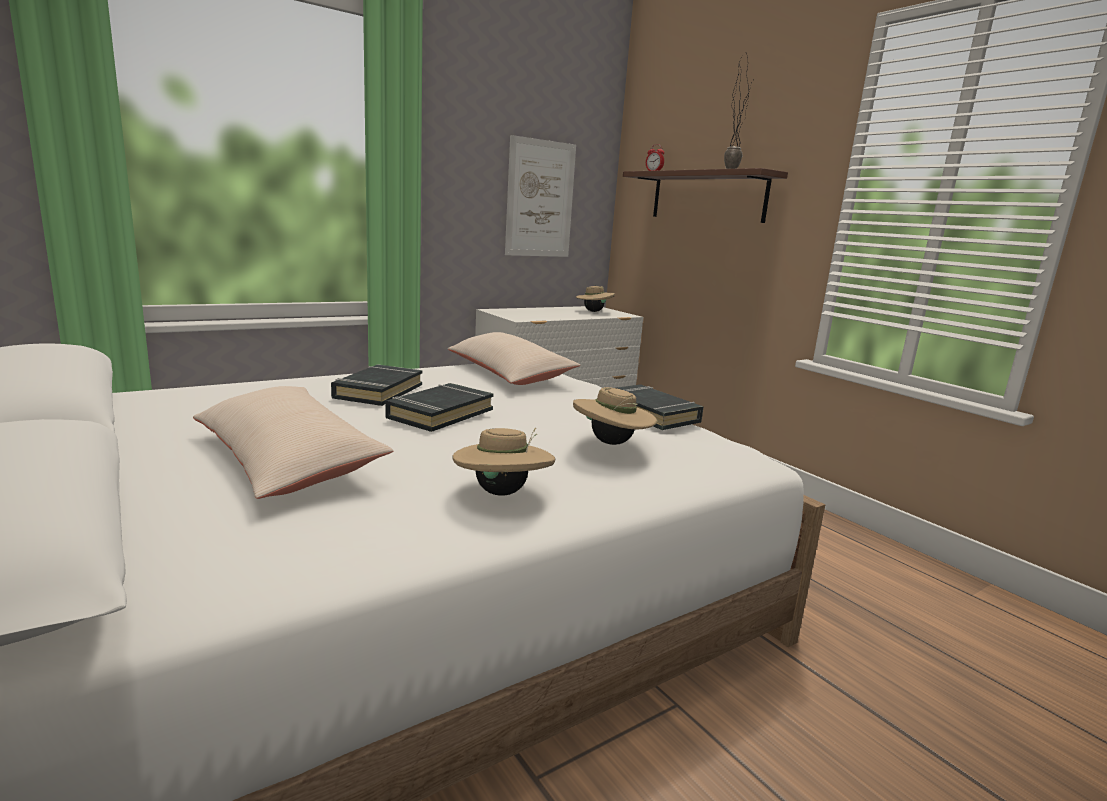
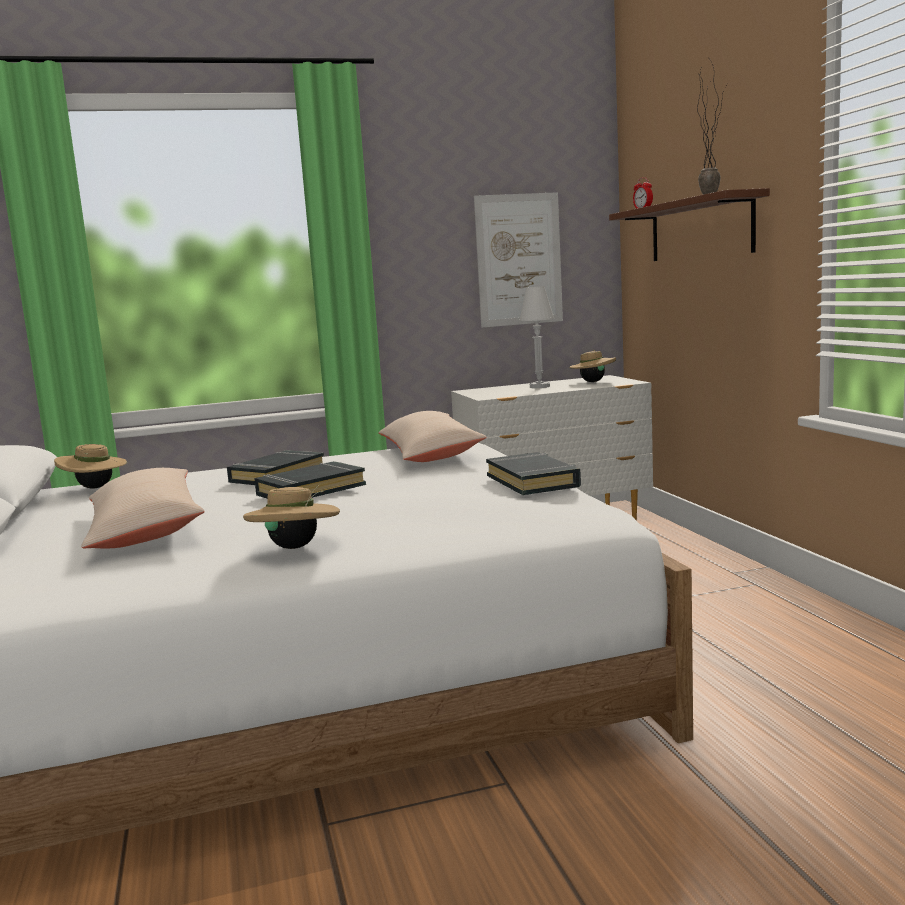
camera: 20 degrees right, 5 degrees down
beige hat [573,387,657,445] -> beige hat moved to [54,444,127,488]
none -> white table lamp [519,286,554,388]

